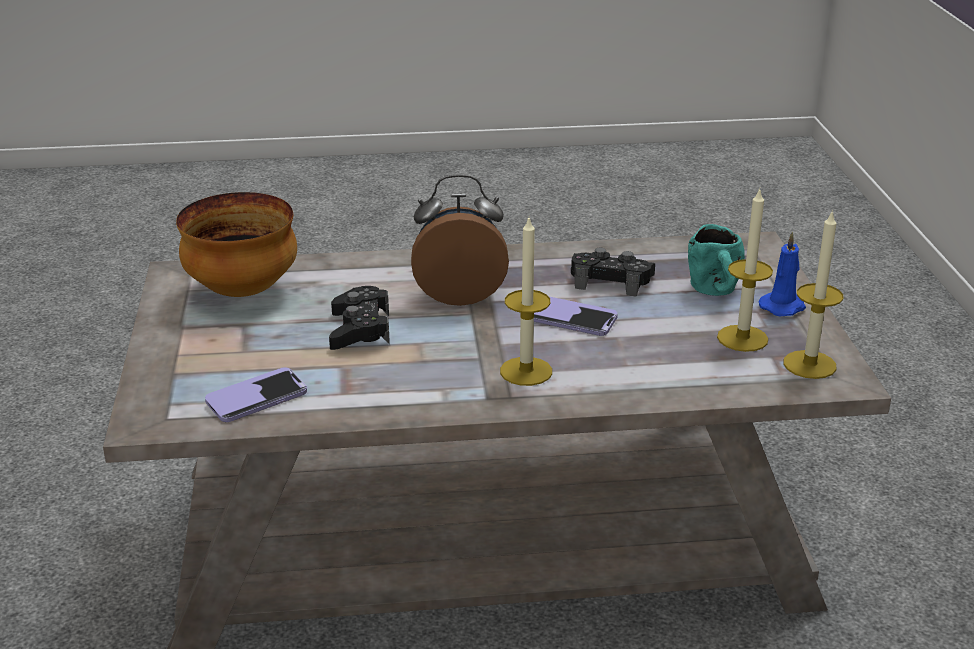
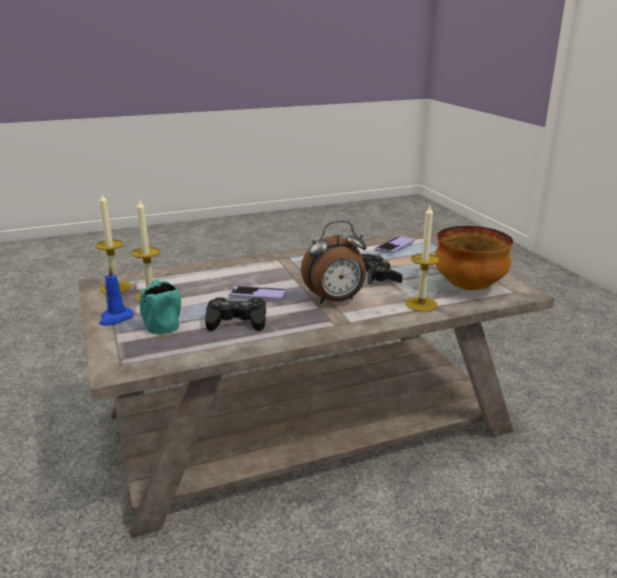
camera: 165 degrees right, 5 degrees down
candle [500,215,552,386] -> candle moved to [405,206,440,312]

